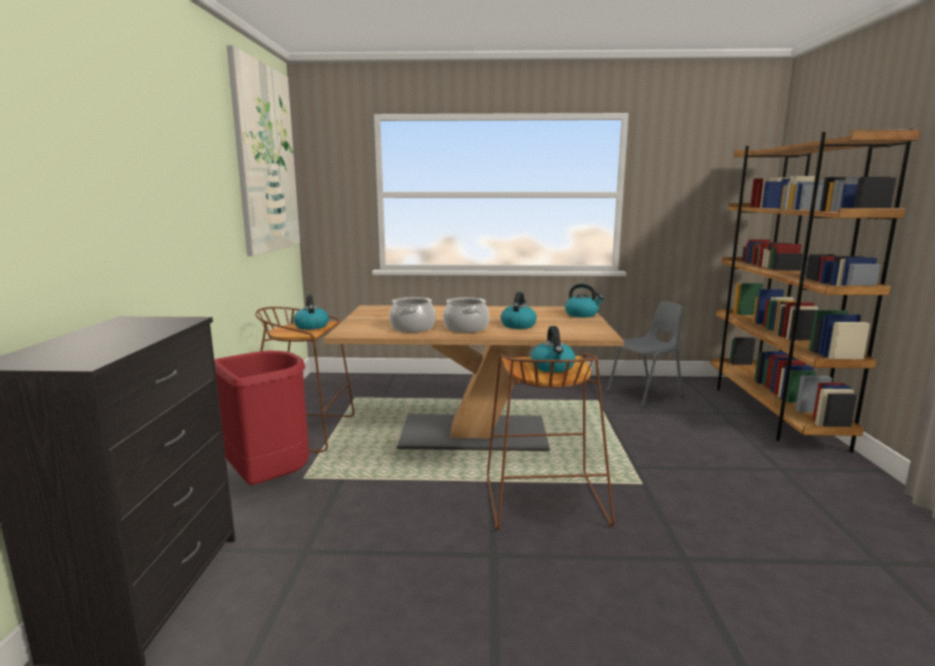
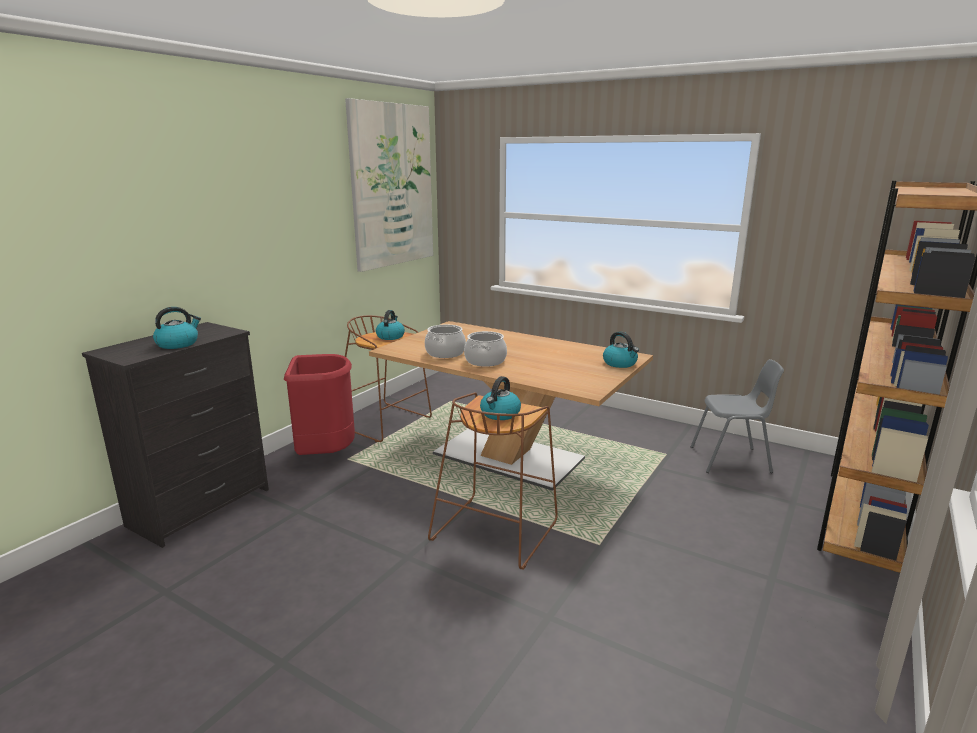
camera: 30 degrees right, 5 degrees up
kettle [501,292,537,329] -> kettle moved to [153,307,201,349]

